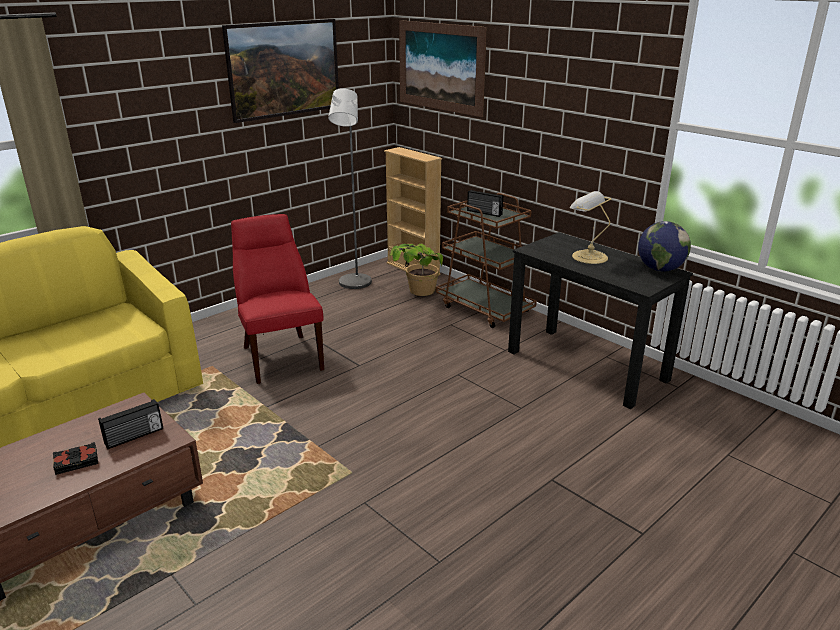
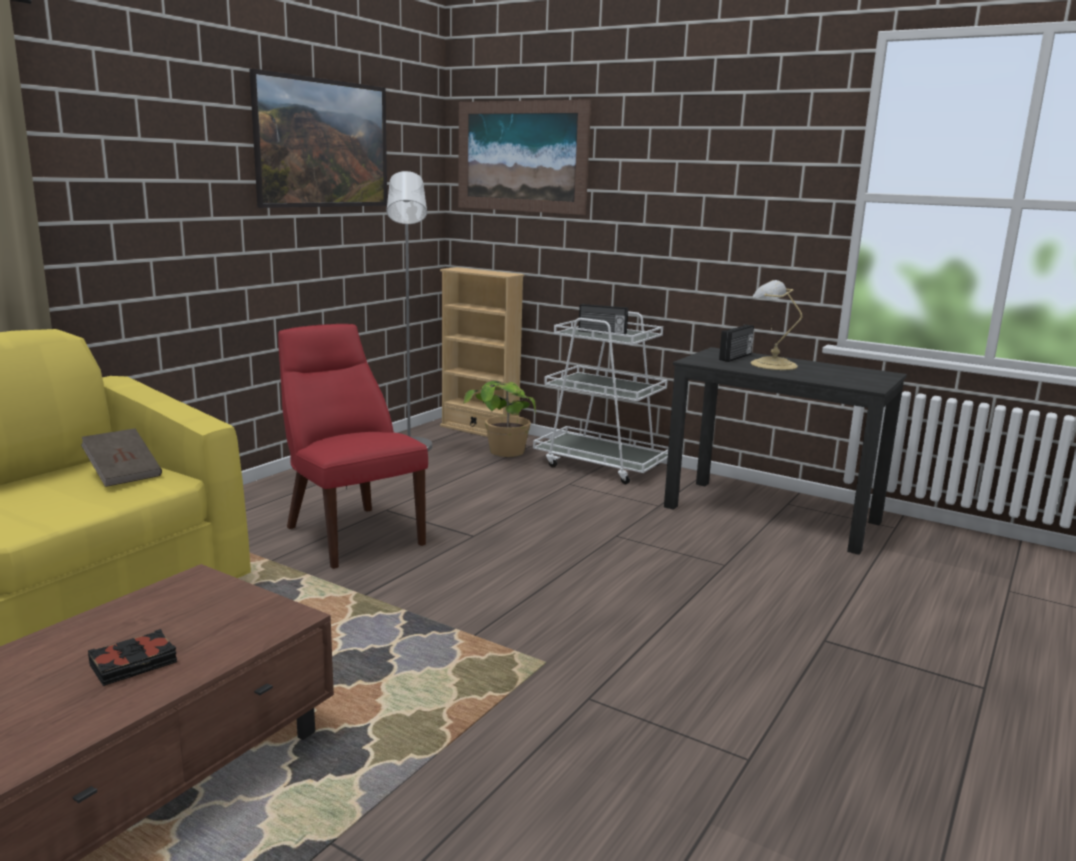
camera: 15 degrees left, 10 degrees down
radio [98,399,163,449] -> radio moved to [719,324,754,362]
brown cart [436,193,537,328] -> white cart [533,311,668,484]
globe [638,221,691,272] -> none
none -> brown book [81,428,162,487]

